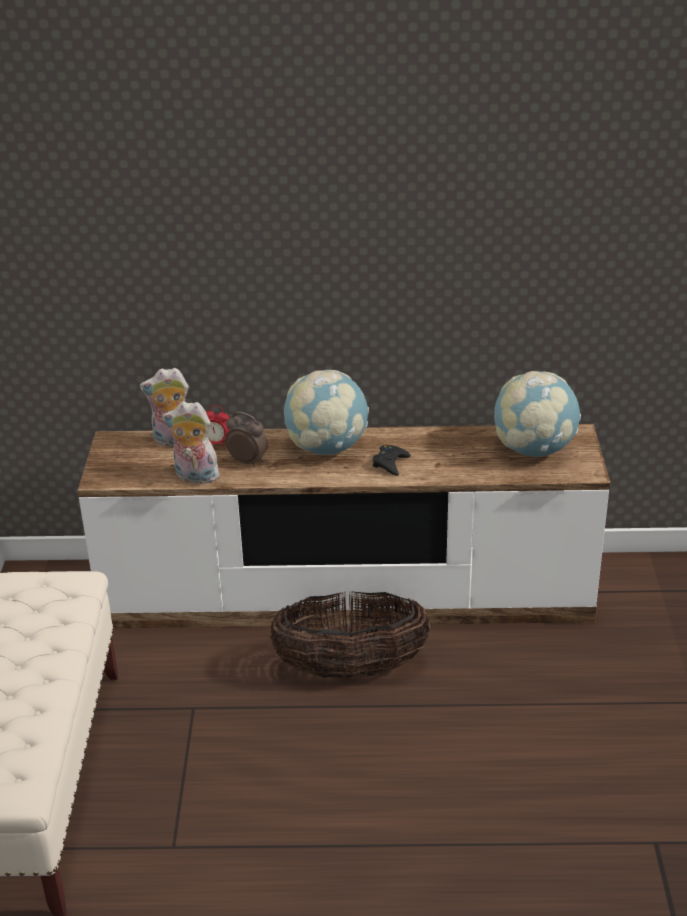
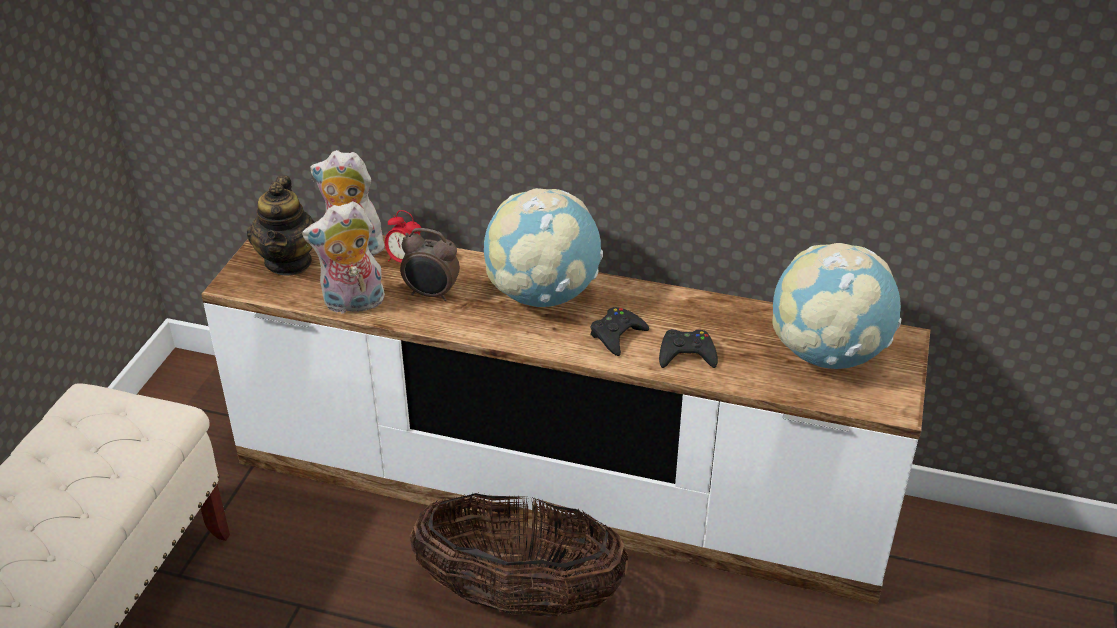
camera: 15 degrees right, 5 degrees up
plush toy [162,401,222,484] -> plush toy turned 45 degrees counterclockwise [302,201,385,314]
alarm clock [225,412,268,467] -> alarm clock turned 150 degrees clockwise [400,228,460,301]
none -> teapot [247,176,315,276]
none -> black game controller [659,329,718,368]

